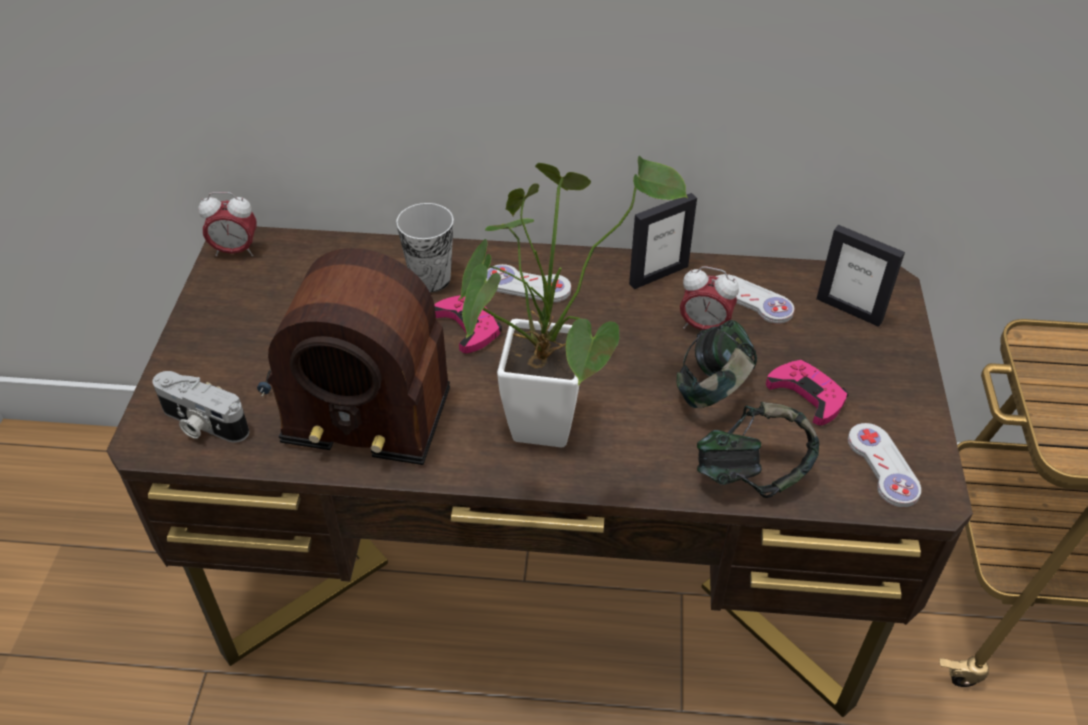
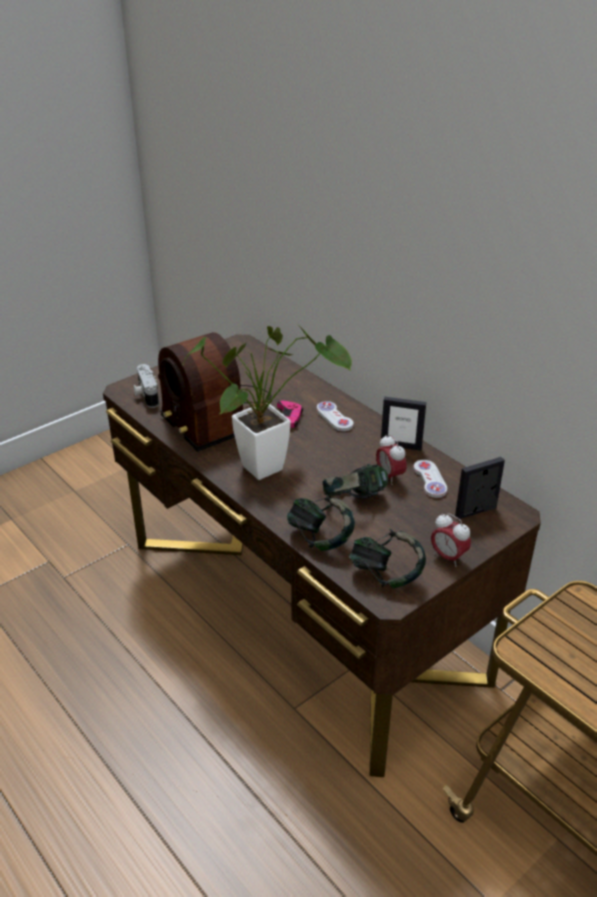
camera: 45 degrees right, 10 degrees down
alarm clock [198,192,257,256] -> alarm clock moved to [431,513,471,567]
cup [396,203,454,292] -> none
pink game controller [766,360,848,426] -> none
picture frame [816,225,905,327] -> picture frame turned 75 degrees clockwise [455,457,505,519]
white game controller [848,423,921,507] -> headphones [349,529,426,589]

